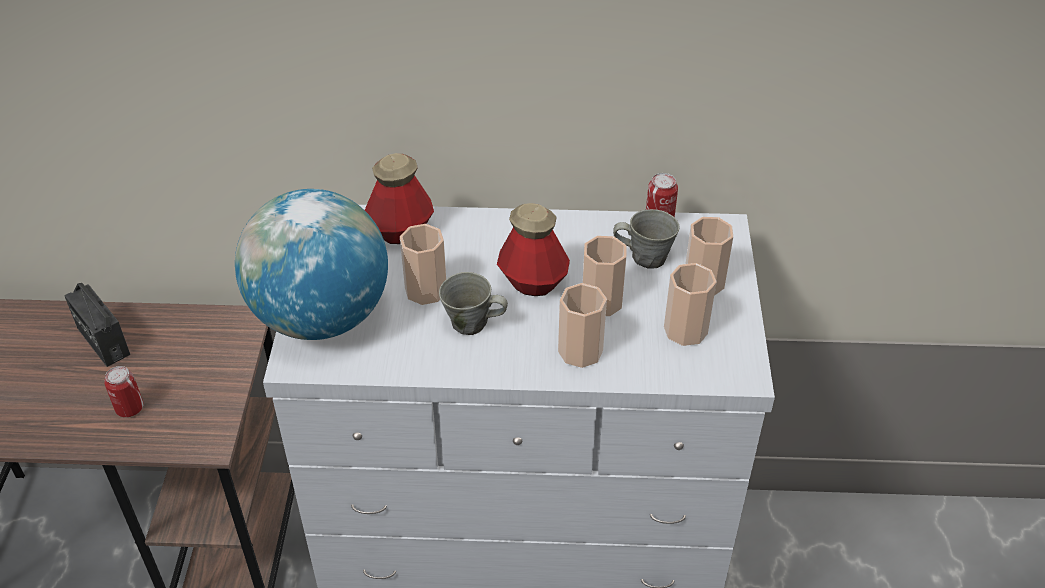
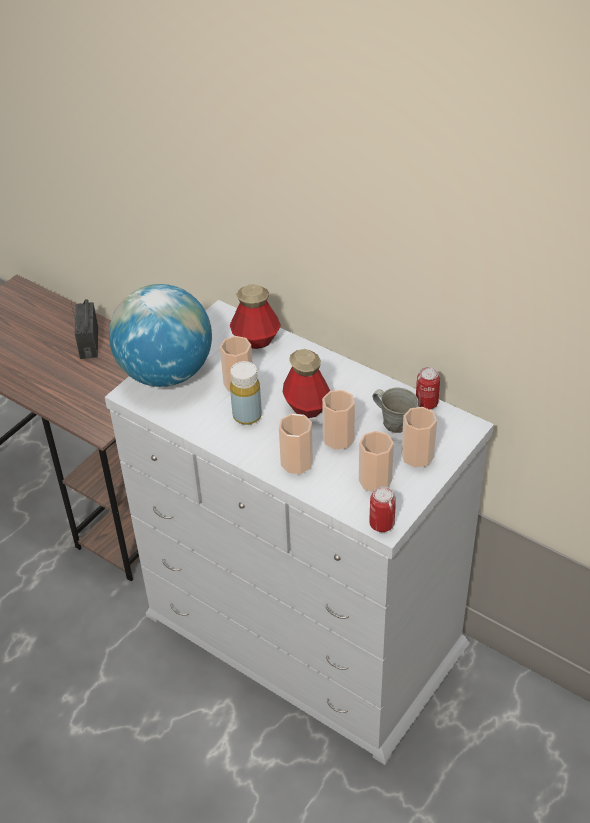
camera: 35 degrees right, 0 degrees up
can [104,366,144,417] -> can moved to [369,486,396,532]
grey mug [439,272,508,335] -> yellow bottle [230,361,262,425]

